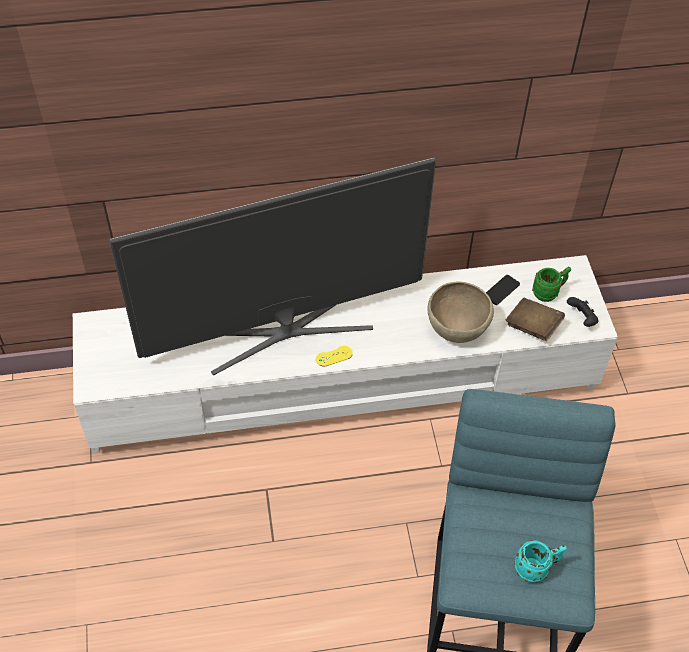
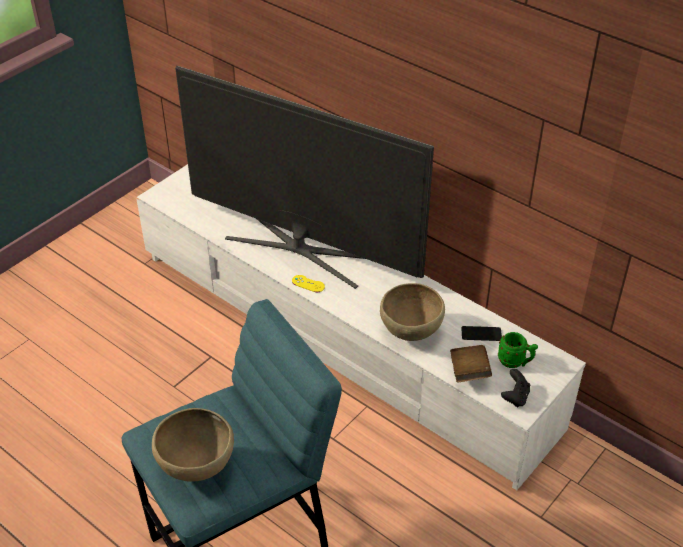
camera: 50 degrees right, 10 degrees down
turquoise mug [514,540,567,583] -> brown bowl [152,408,234,482]

